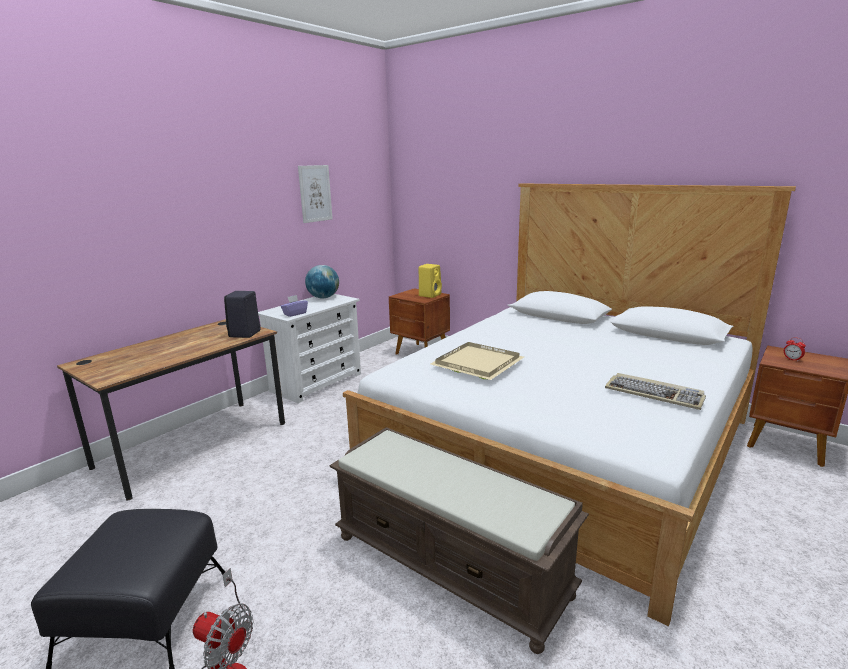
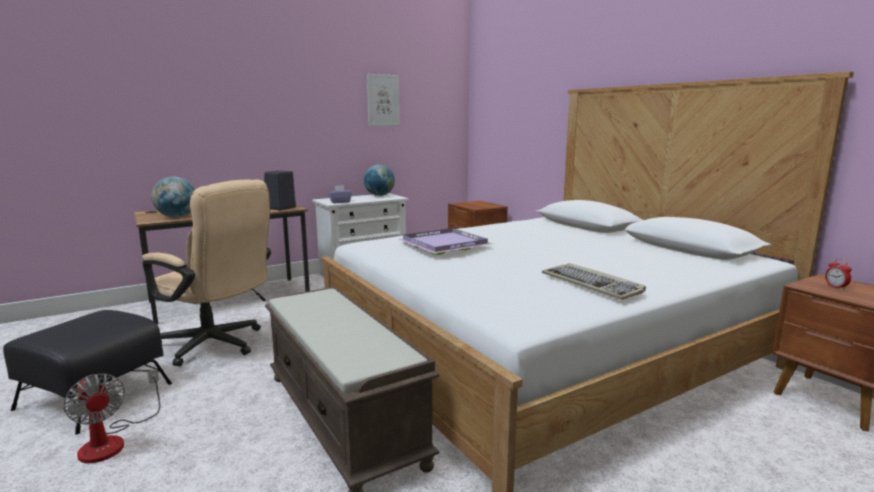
camera: 20 degrees right, 5 degrees down
yellow speaker [418,264,442,298] -> none
beige tray [431,342,524,380] -> purple tray [398,228,493,255]
none -> beige office chair [142,179,271,366]
none -> globe [151,177,195,218]

